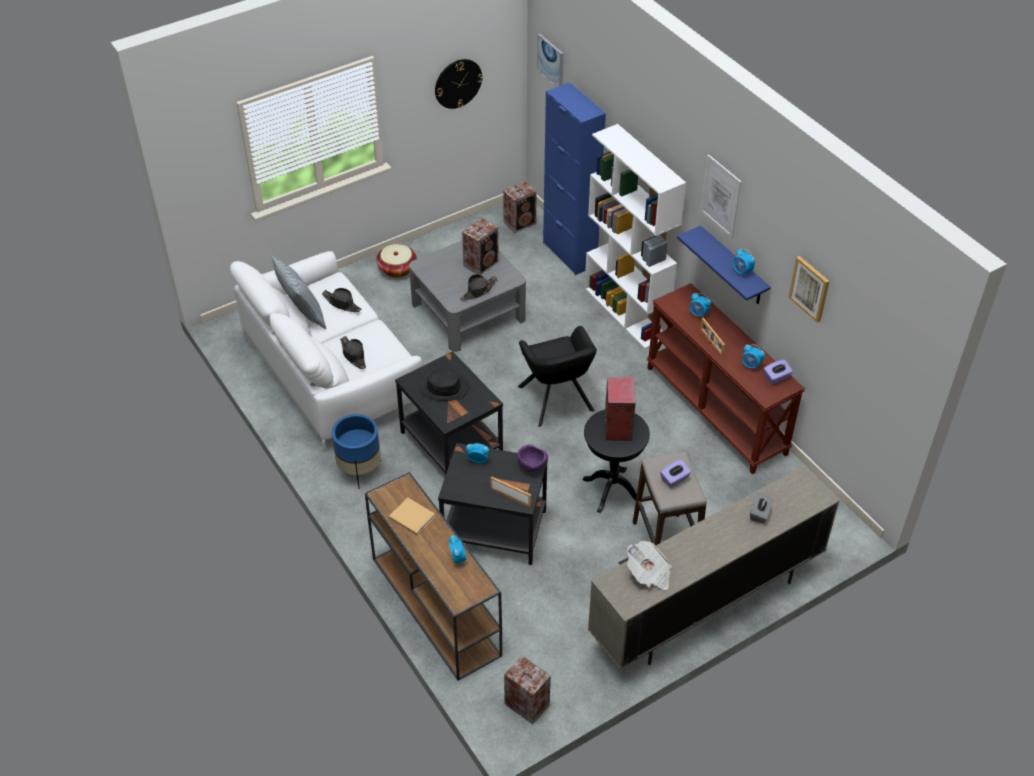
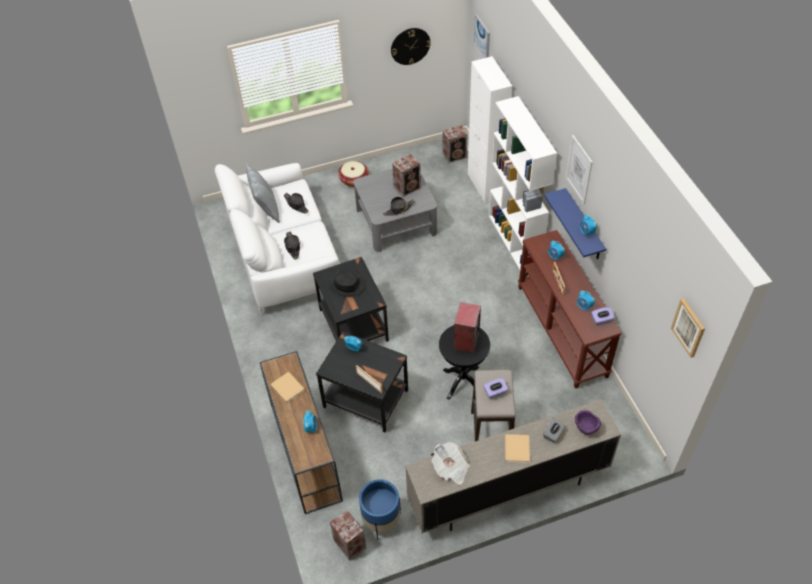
camera: 15 degrees right, 5 degrees up
blue planter [332,414,381,489] -> blue planter moved to [359,479,401,540]
purple bowl [517,445,548,472] -> purple bowl moved to [575,410,601,435]
black armchair [518,326,597,427] -> none
blue cabinet [543,82,606,275] -> white cabinet [468,56,512,203]
picture [788,256,829,323] -> picture moved to [671,298,705,358]
none -> beige book [505,434,530,463]

